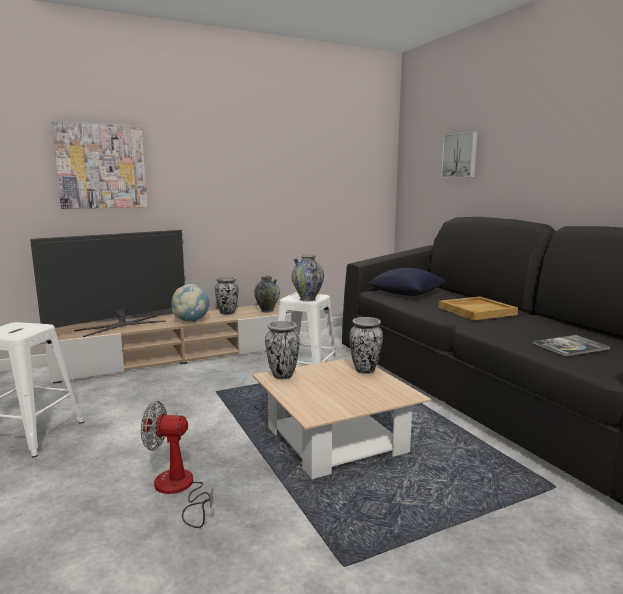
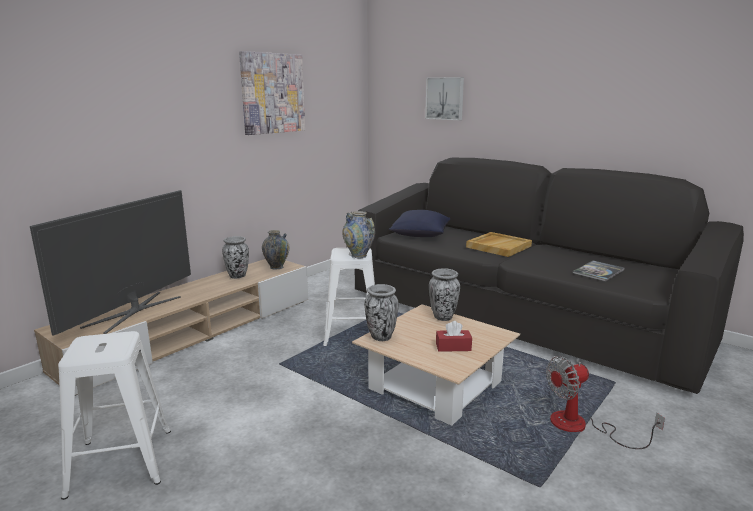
camera: 25 degrees left, 5 degrees up
picture [52,121,148,209] -> picture moved to [239,51,305,135]
fan [141,401,214,528] -> fan moved to [546,356,665,449]
globe [171,284,210,322] -> none
none -> red tissue box [436,321,472,352]

